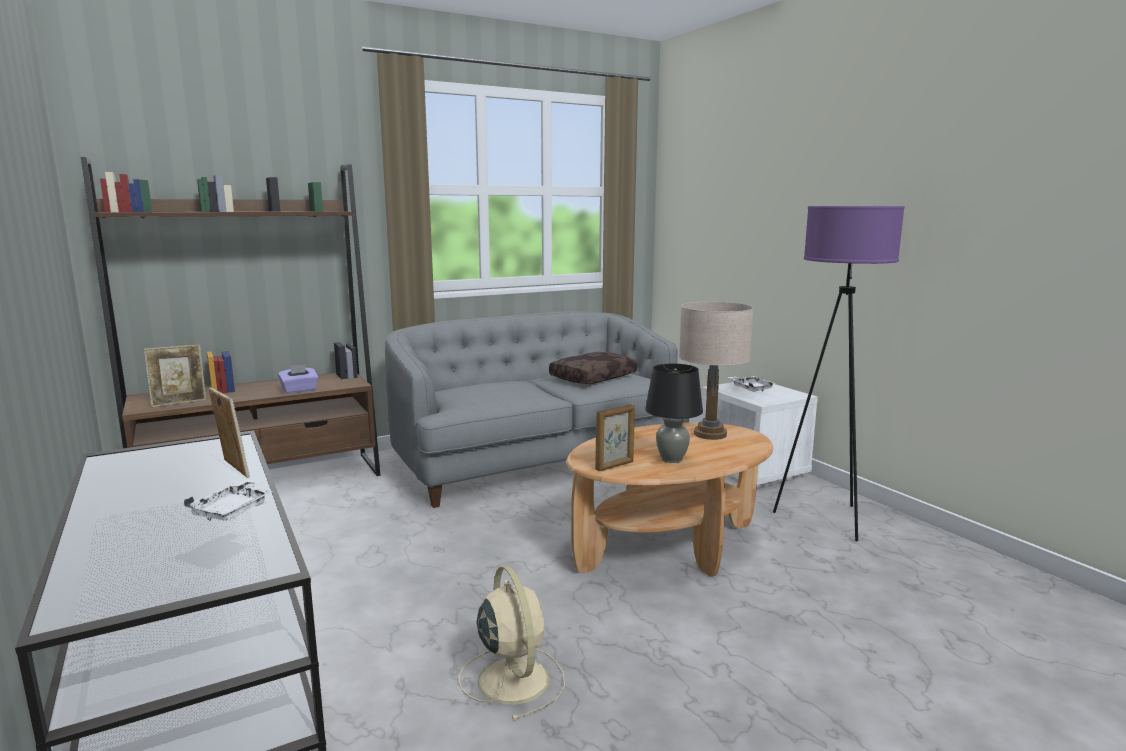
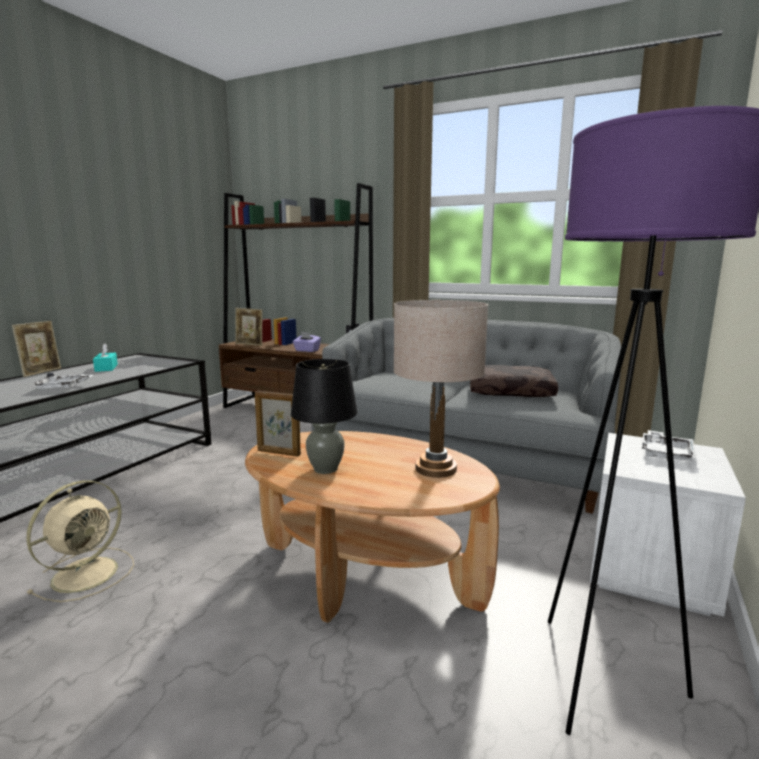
camera: 55 degrees right, 0 degrees up
picture frame [209,388,250,478] -> picture frame moved to [12,321,61,377]
none -> turquoise tissue box [93,343,118,372]

